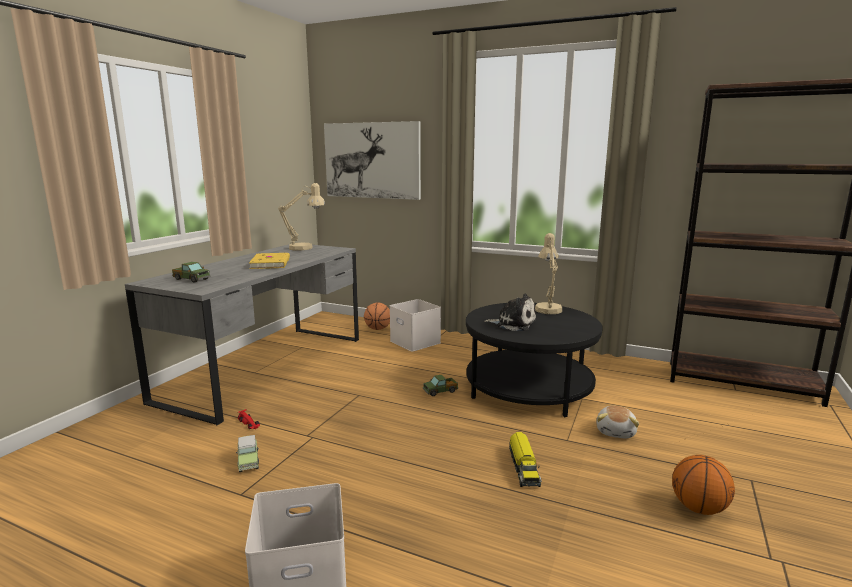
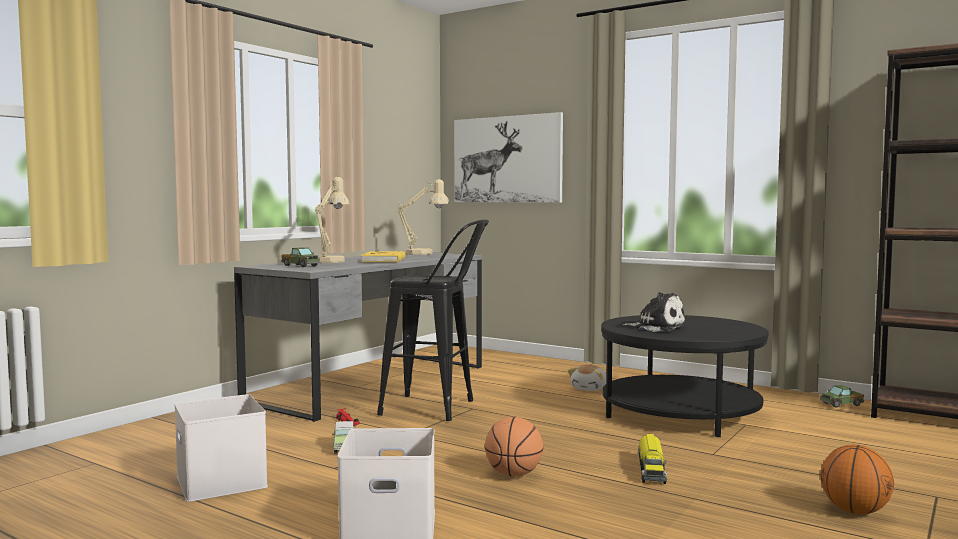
camera: 10 degrees right, 10 degrees down
basketball [364,302,390,330] -> basketball moved to [485,417,544,477]
white storage box [390,299,441,352] -> white storage box moved to [174,394,268,502]
toy truck [423,375,458,396] -> toy truck moved to [820,385,864,407]
beige table lamp [535,233,562,314] -> beige table lamp moved to [315,177,350,263]
plush toy [596,406,639,438] -> plush toy moved to [568,364,607,391]
none -> black stool [377,219,489,421]

